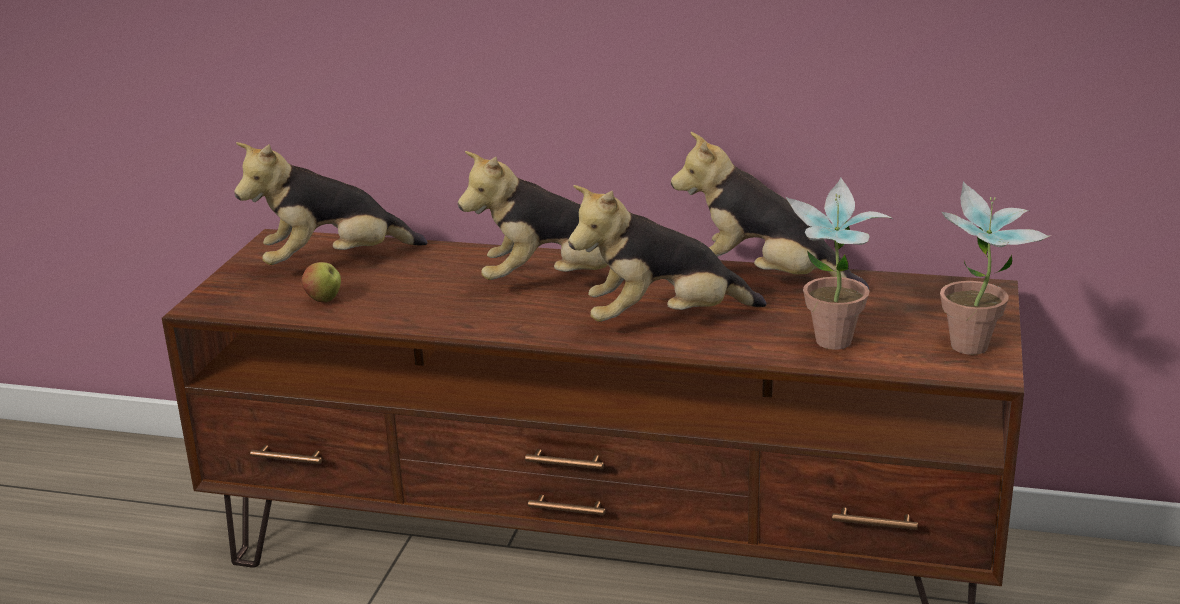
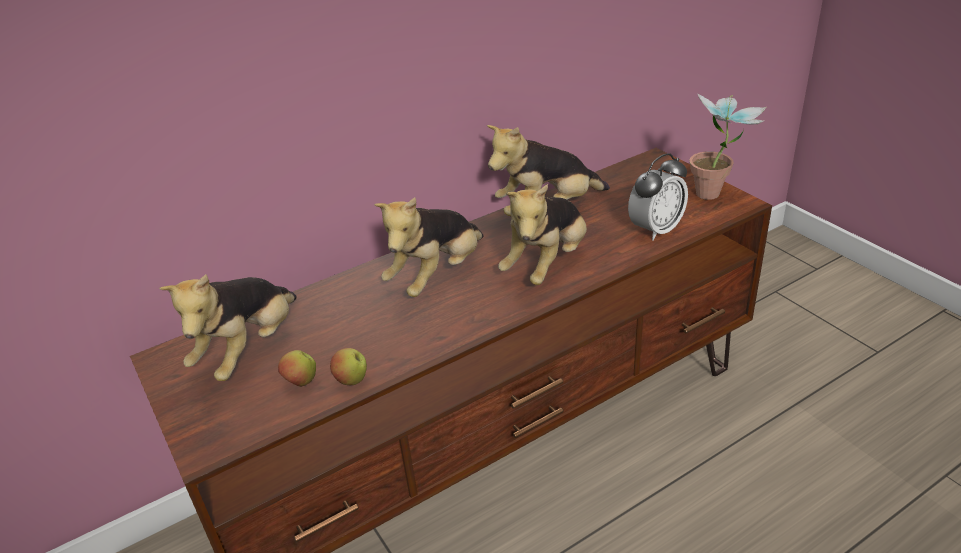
camera: 45 degrees left, 10 degrees up
potted plant [786,178,893,350] -> alarm clock [628,153,688,241]
none -> apple [330,348,367,385]

